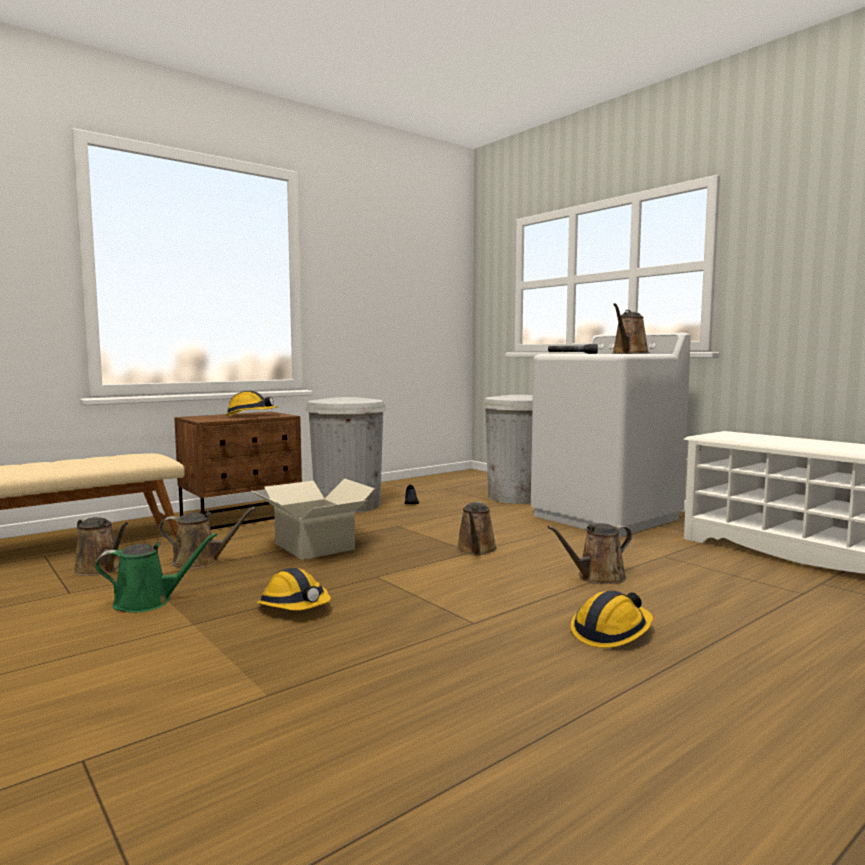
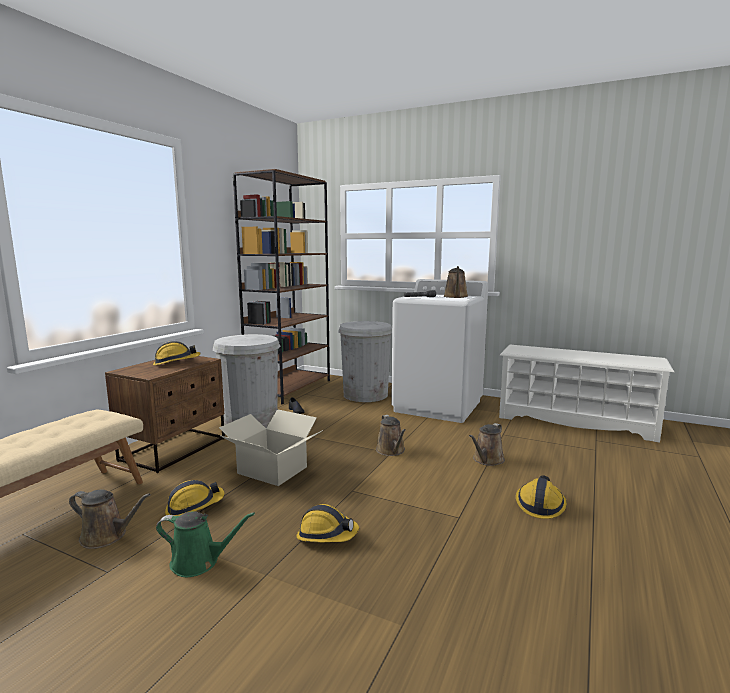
camera: 25 degrees left, 5 degrees up
green watering can [95,533,218,613] -> green watering can turned 45 degrees clockwise [156,511,255,577]
brown watering can [159,506,256,569] -> hard hat [165,480,224,516]
none -> brown bookcase [233,169,330,405]

